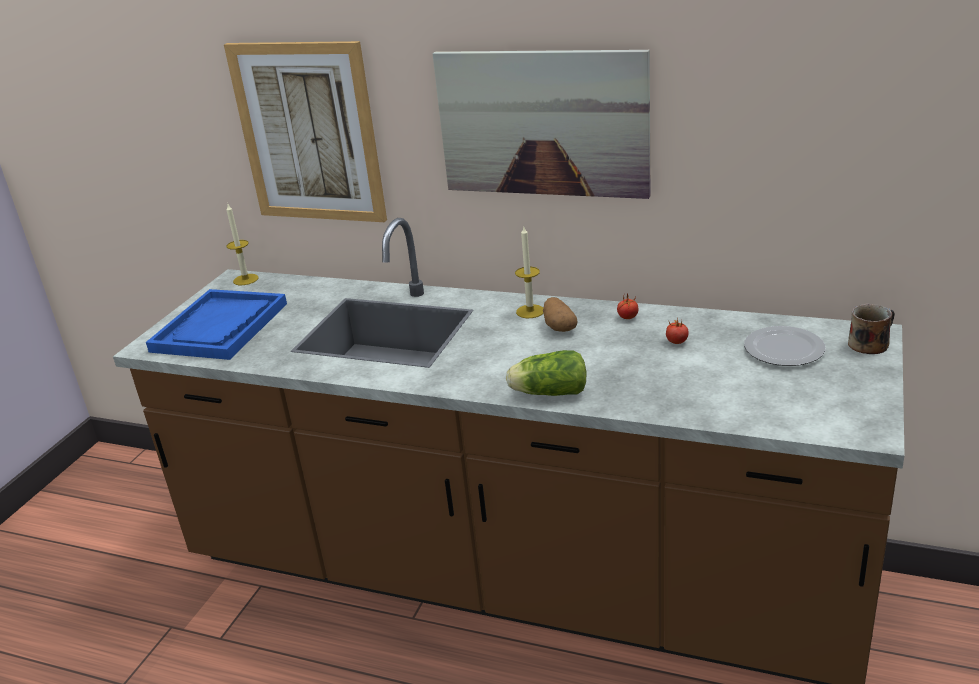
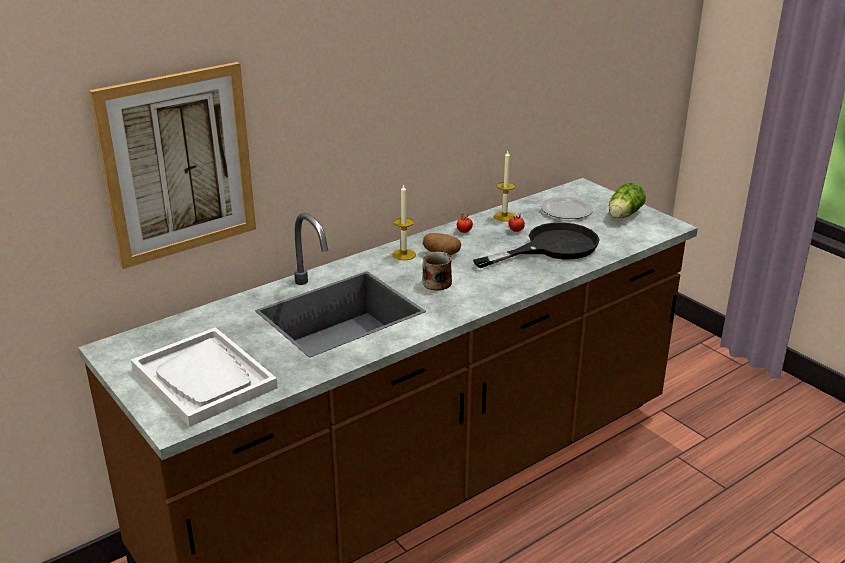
camera: 60 degrees left, 0 degrees up
blue tray [146,289,287,360] -> white tray [131,327,278,427]
candle [226,204,259,285] -> candle moved to [494,151,516,222]
picture [433,50,651,199] -> none
lettuce [506,350,586,396] -> lettuce moved to [609,183,646,218]
mug [848,304,895,354] -> mug moved to [422,252,452,291]
none -> black frying pan [473,222,600,268]

